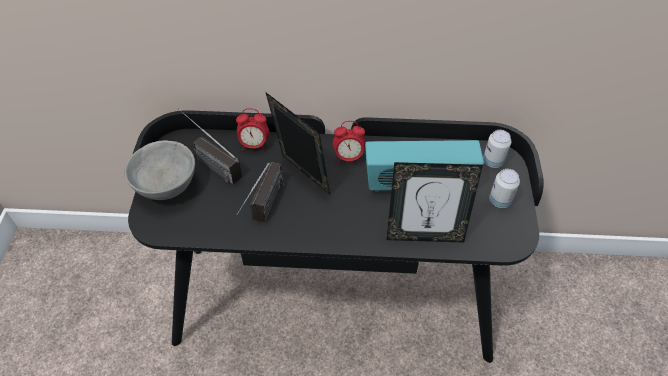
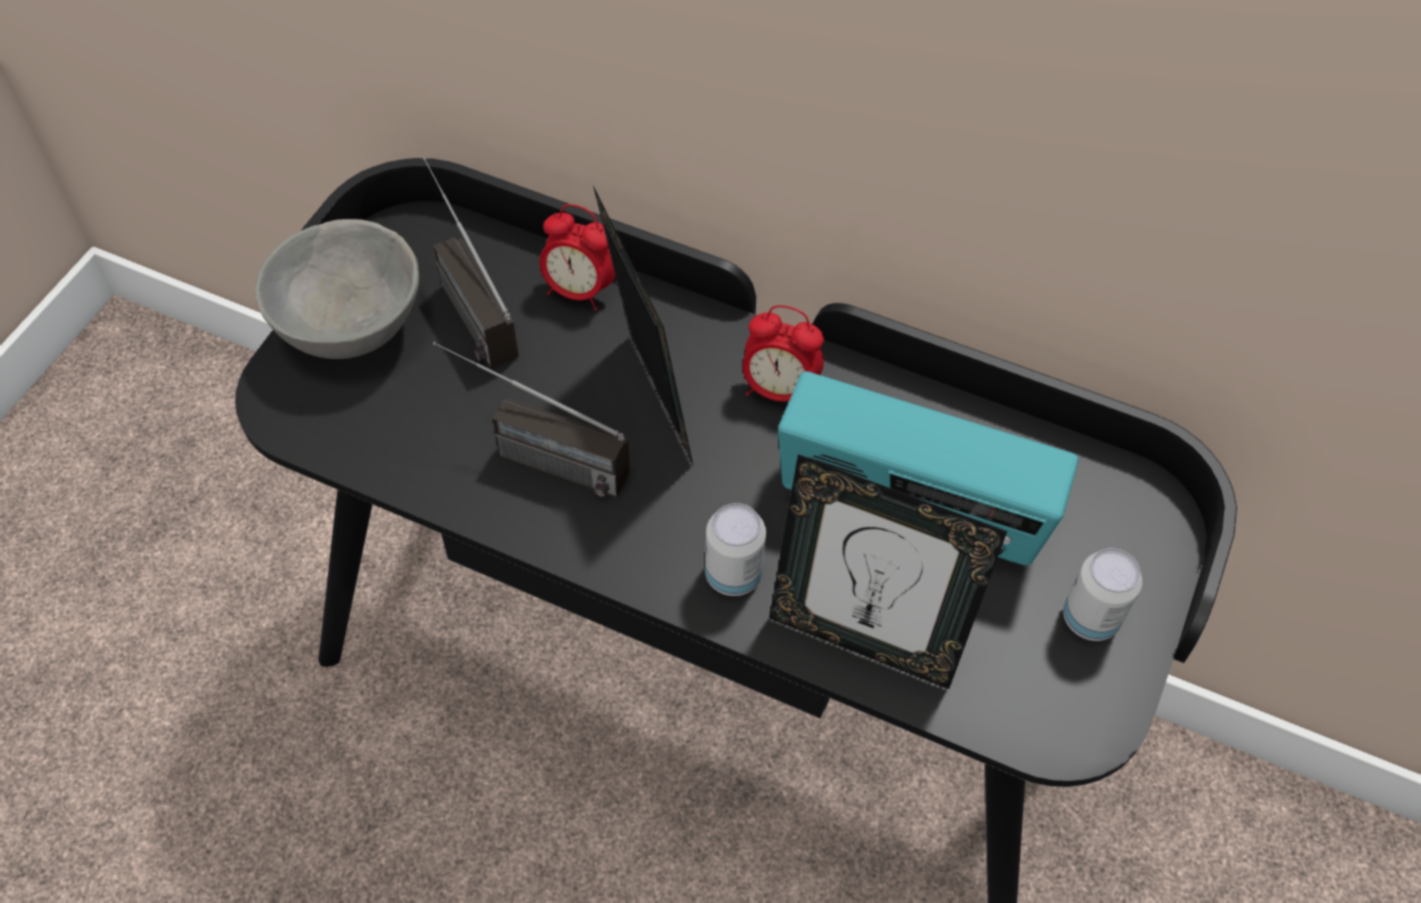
camera: 20 degrees right, 5 degrees up
radio [237,162,285,222] -> radio turned 75 degrees clockwise [433,342,630,497]
can [483,130,512,168] -> can moved to [705,503,766,596]

